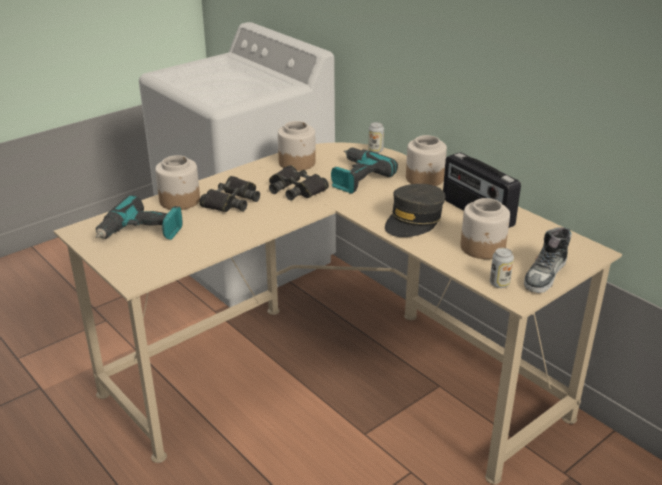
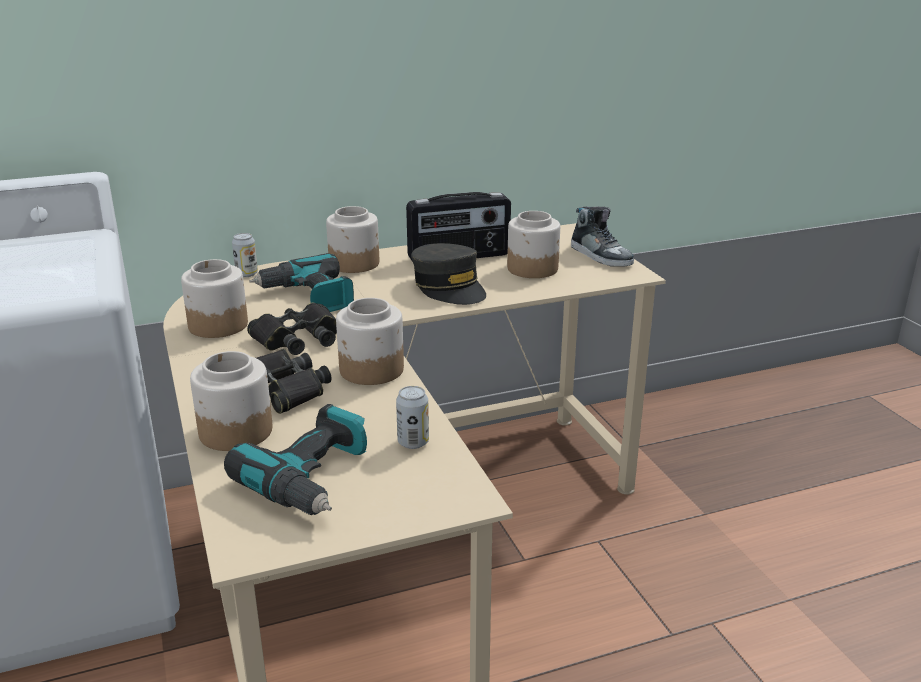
camera: 70 degrees left, 5 degrees down
can [490,248,514,288] -> can moved to [396,386,429,449]
none -> jar [336,298,404,385]

